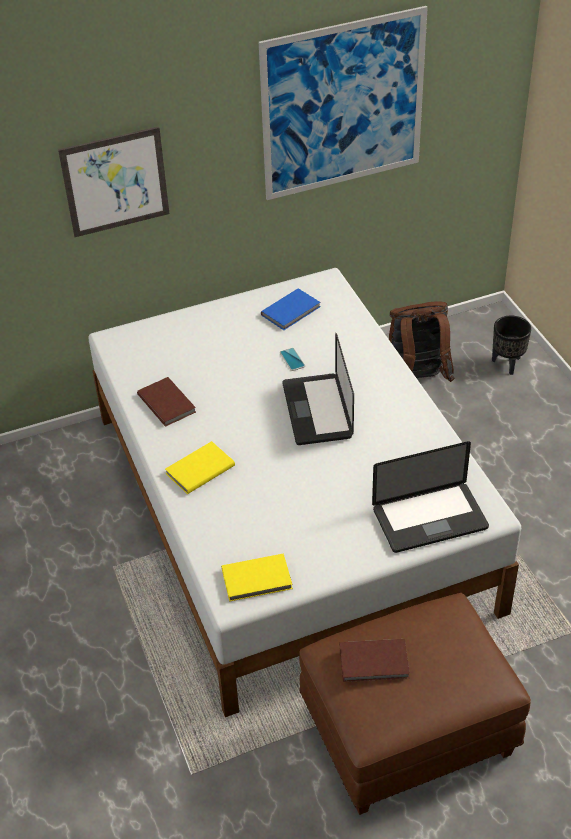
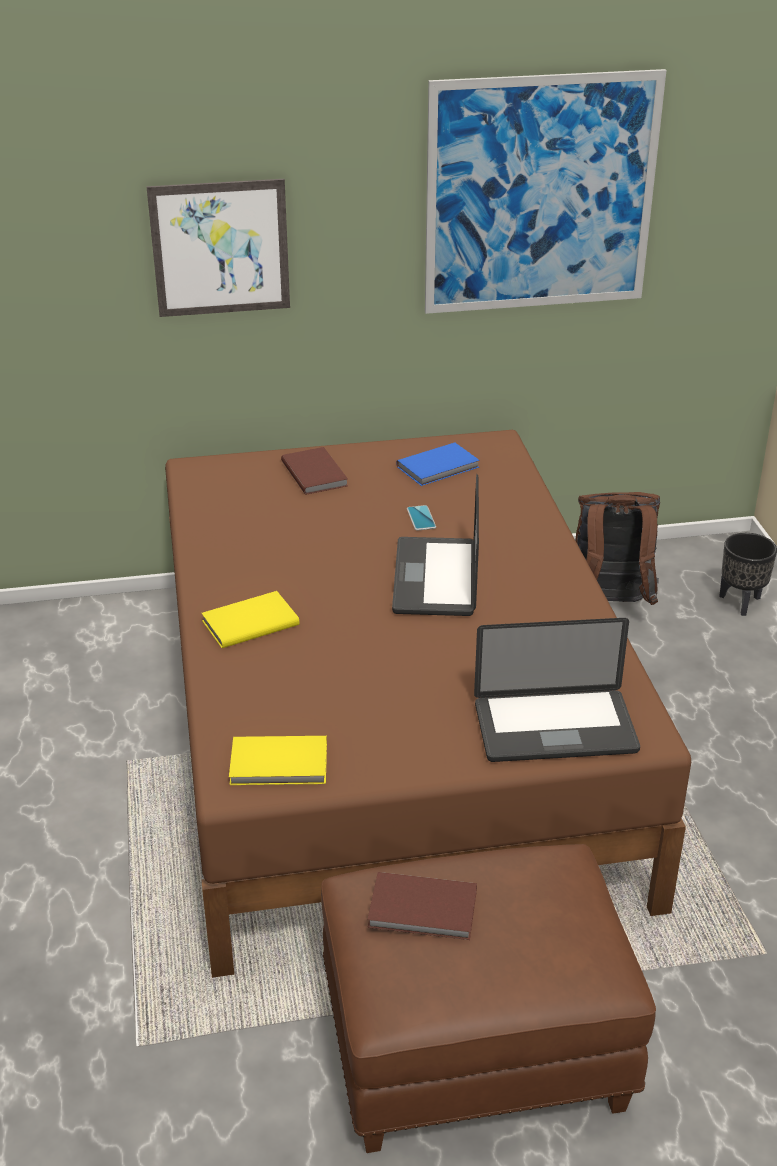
camera: 10 degrees right, 10 degrees down
white bed [89,268,521,717] -> brown bed [165,430,691,978]
brown book [137,377,196,426] -> brown book moved to [281,447,348,495]

